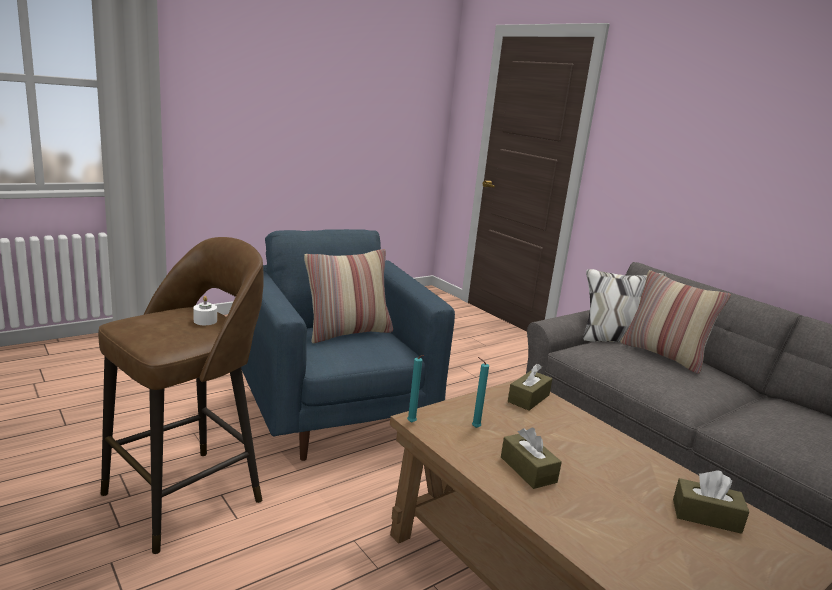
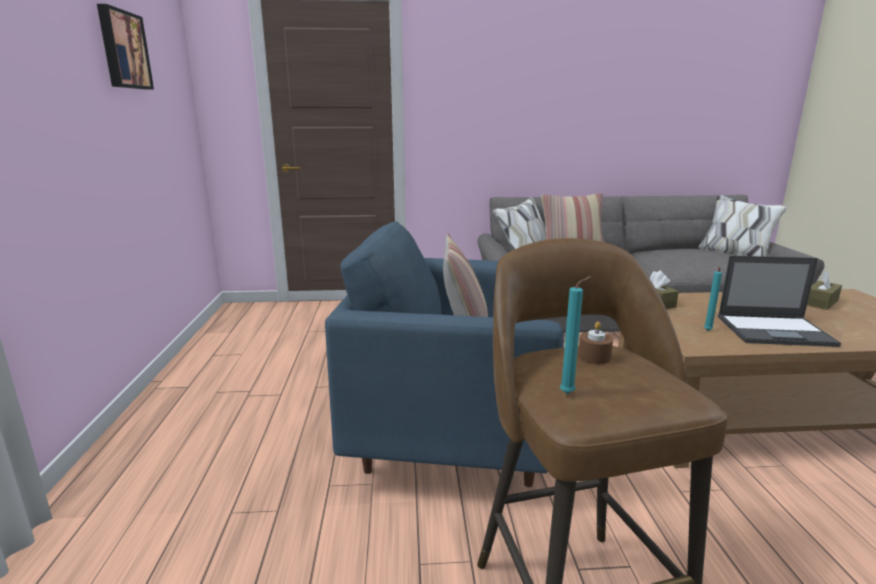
camera: 55 degrees left, 0 degrees up
white candle [193,296,217,325] -> brown candle [578,322,613,364]
turquoise candle [407,355,424,423] -> turquoise candle moved to [560,276,591,394]
brown tissue box [501,427,562,489] -> laptop [718,256,841,347]
none -> picture [97,4,154,90]

